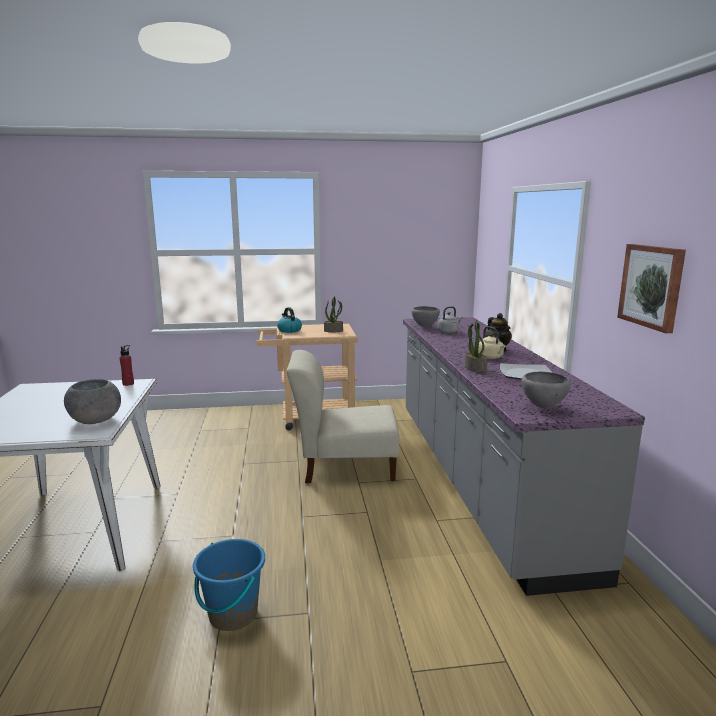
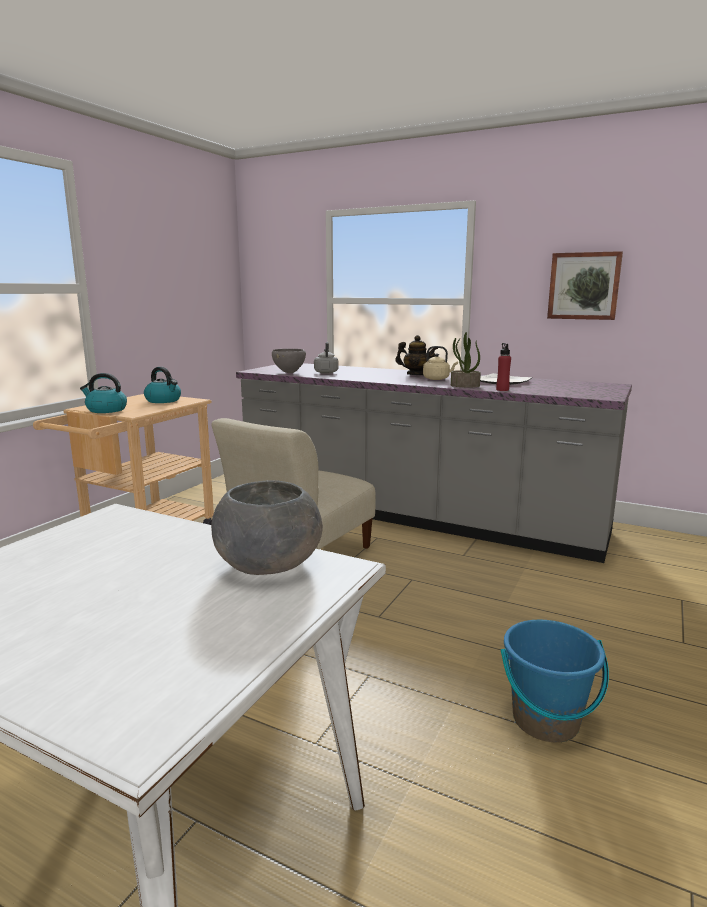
camera: 55 degrees left, 0 degrees up
red bottle [120,345,134,386] -> red bottle moved to [496,343,511,391]
potted plant [324,297,343,332] -> kettle [144,367,181,403]
grey bowl [521,372,571,408] -> none

